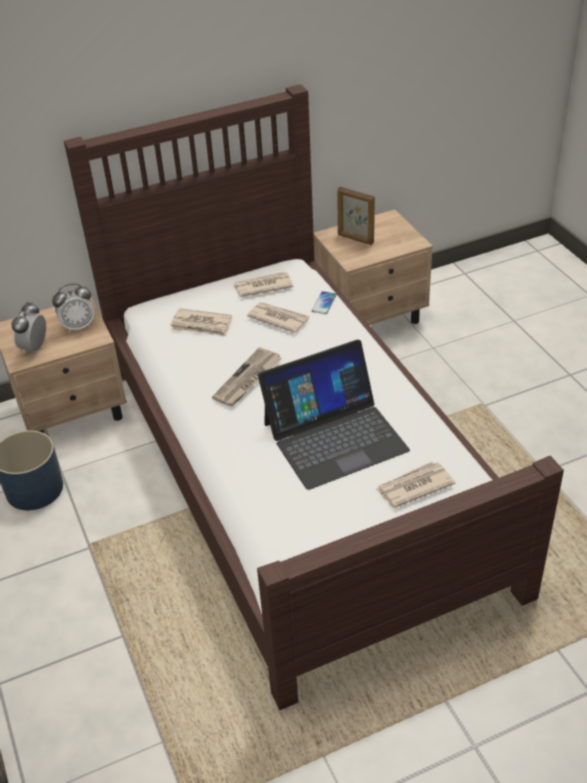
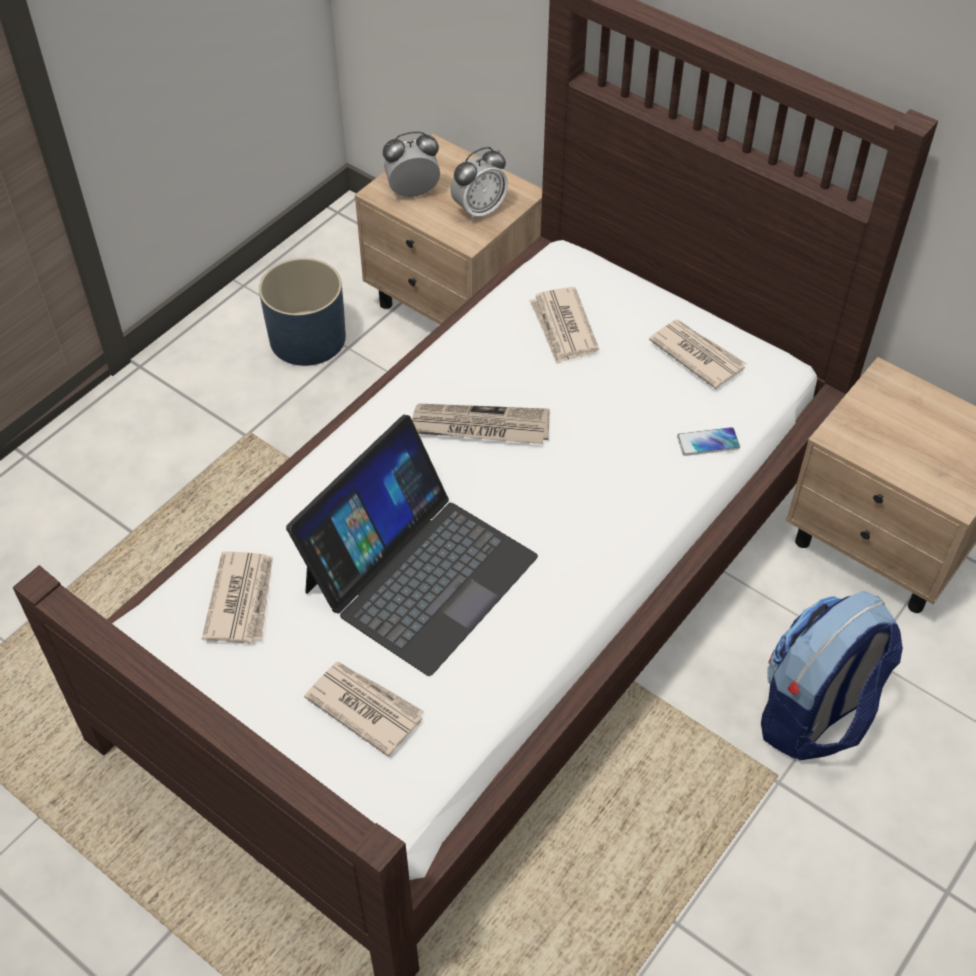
camera: 60 degrees right, 10 degrees up
alarm clock [52,283,94,333] -> alarm clock turned 75 degrees counterclockwise [450,147,508,221]
newspaper [247,302,309,333] -> newspaper moved to [202,551,273,644]
laptop [258,339,410,490] -> laptop turned 90 degrees counterclockwise [286,415,538,676]
picture frame [337,187,375,245] -> none
none -> backpack [761,591,903,761]

